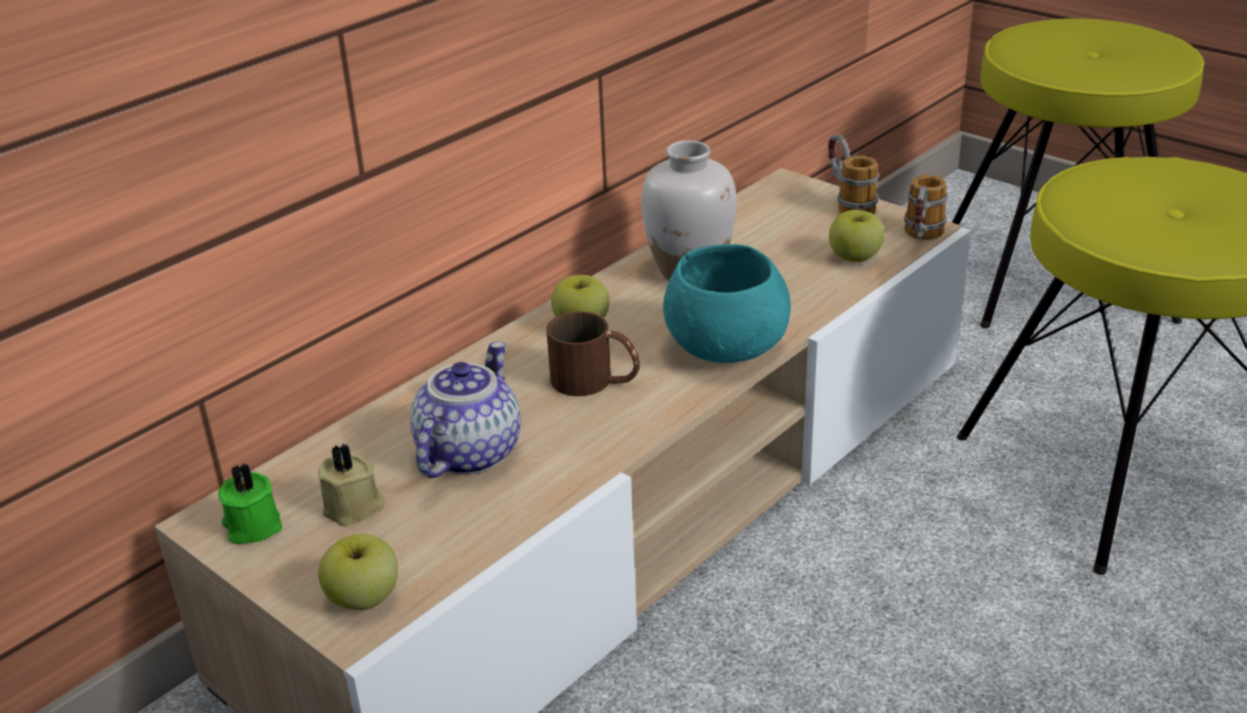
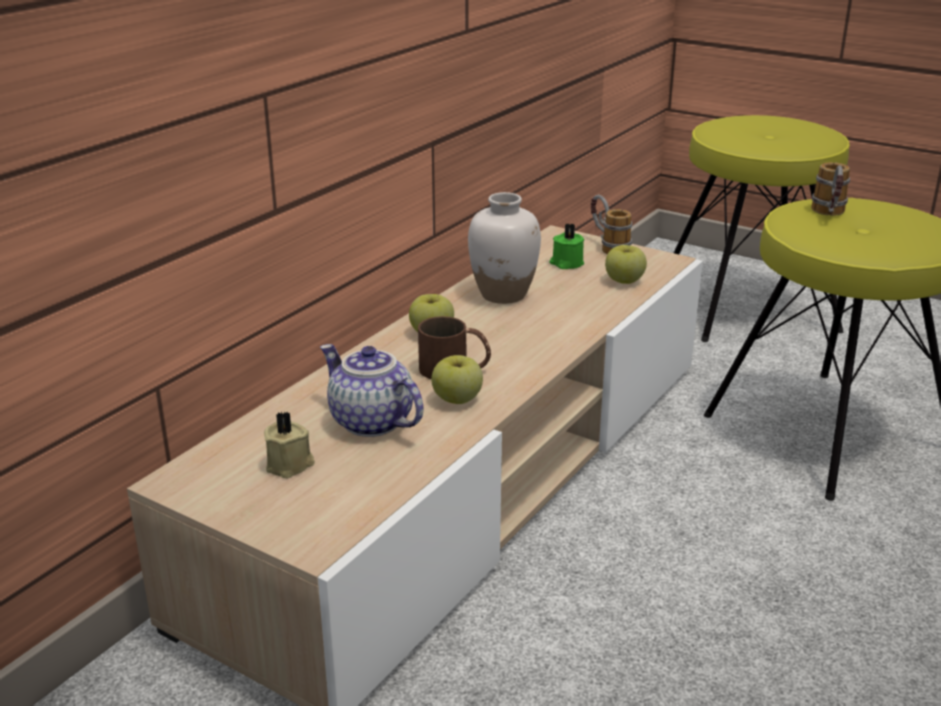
camera: 10 degrees left, 5 degrees down
green candle [218,463,283,544] -> green candle moved to [549,223,584,269]
apple [318,534,398,610] -> apple moved to [431,355,483,404]
teapot [410,342,521,478] -> teapot turned 60 degrees counterclockwise [320,344,423,437]
turquoise bowl [663,244,791,363] -> none
mug [904,175,948,240] -> mug moved to [811,162,850,216]

